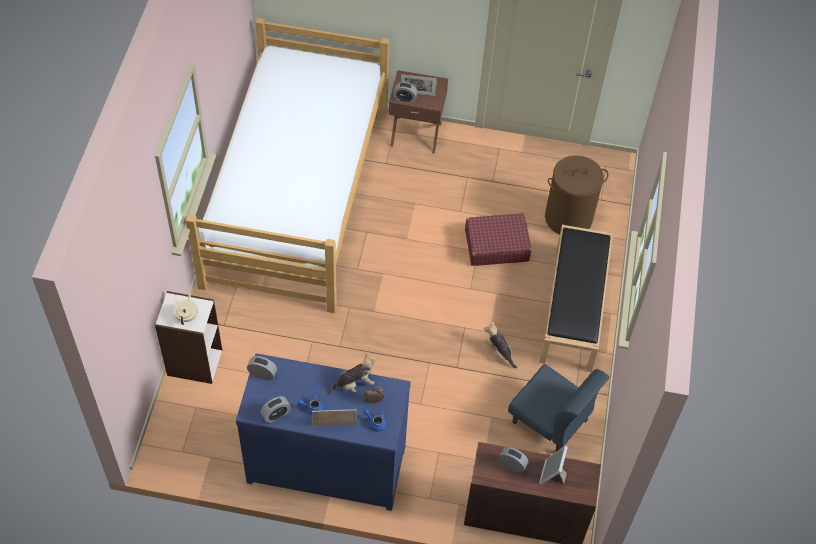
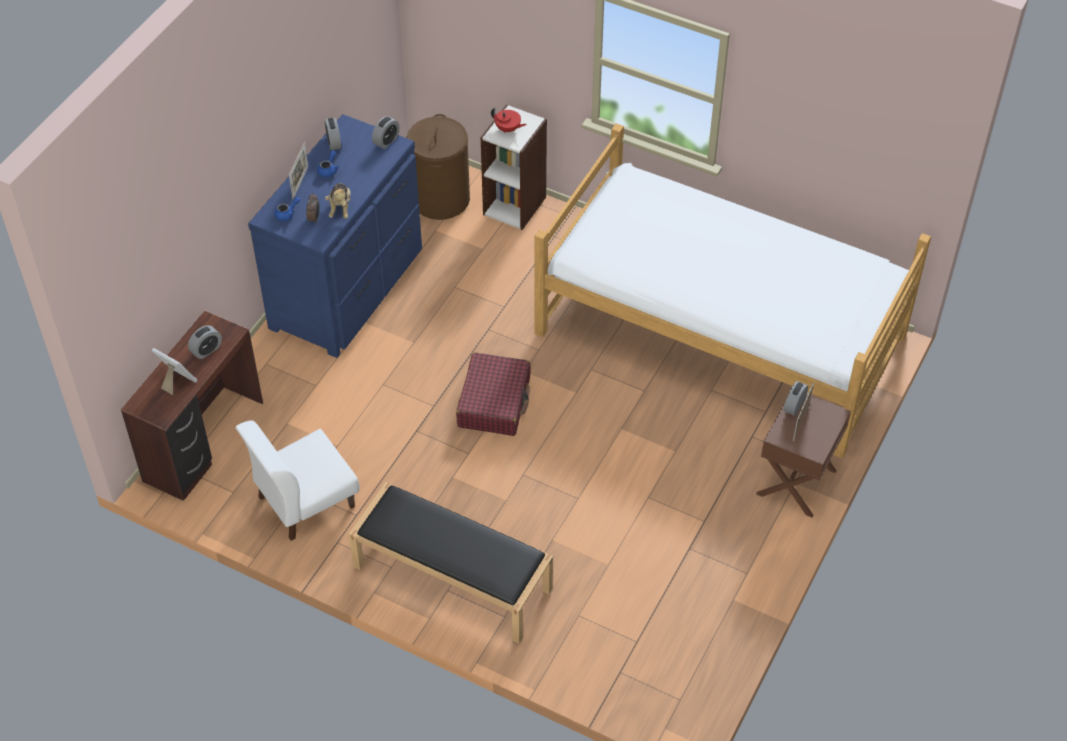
camera: 110 degrees right, 5 degrees down
beige teapot [174,294,198,325] -> red teapot [491,108,527,133]
red suitcase [465,213,532,266] -> red suitcase moved to [456,352,530,436]
plush toy [484,321,517,368] -> none
blue chair [508,364,609,452] -> white chair [236,420,360,541]
brown laundry basket [545,155,608,235] -> brown laundry basket moved to [407,114,470,220]

